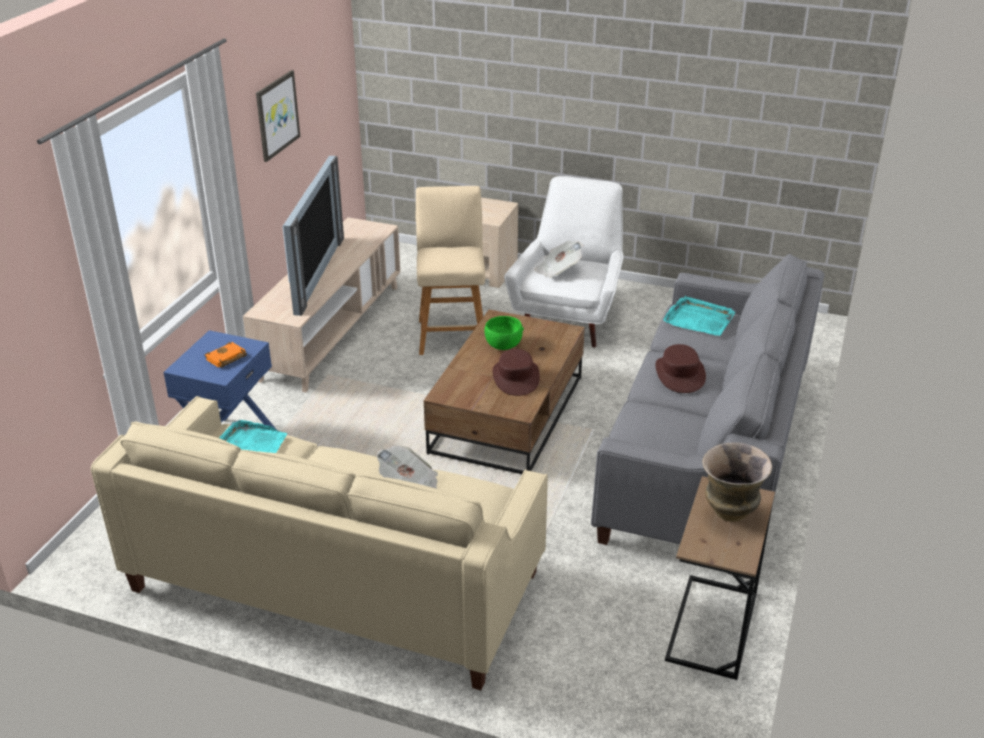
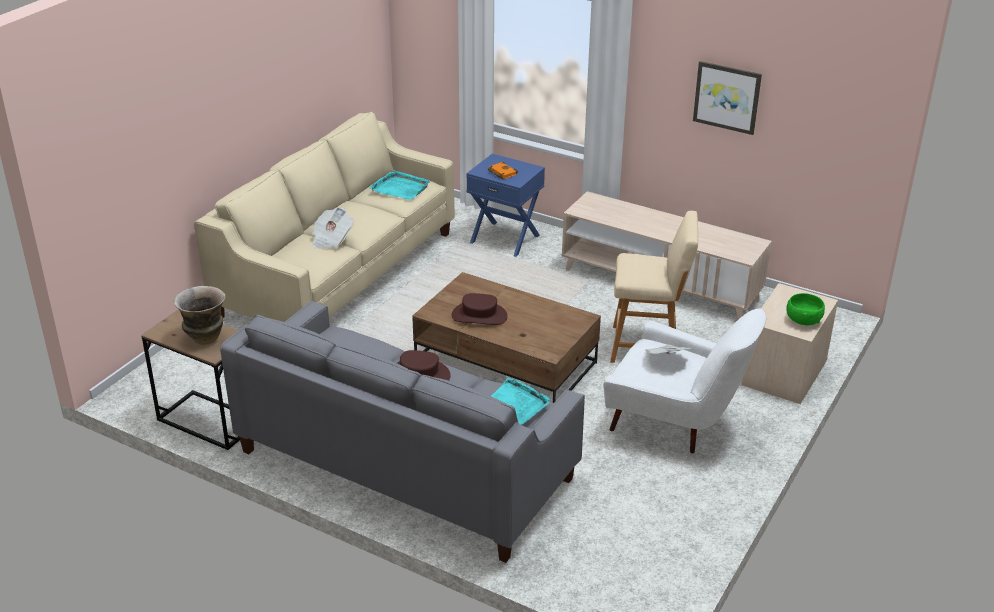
camera: 100 degrees right, 0 degrees up
television [282,156,344,316] -> none
green bowl [484,316,524,350] -> green bowl moved to [786,293,825,325]

